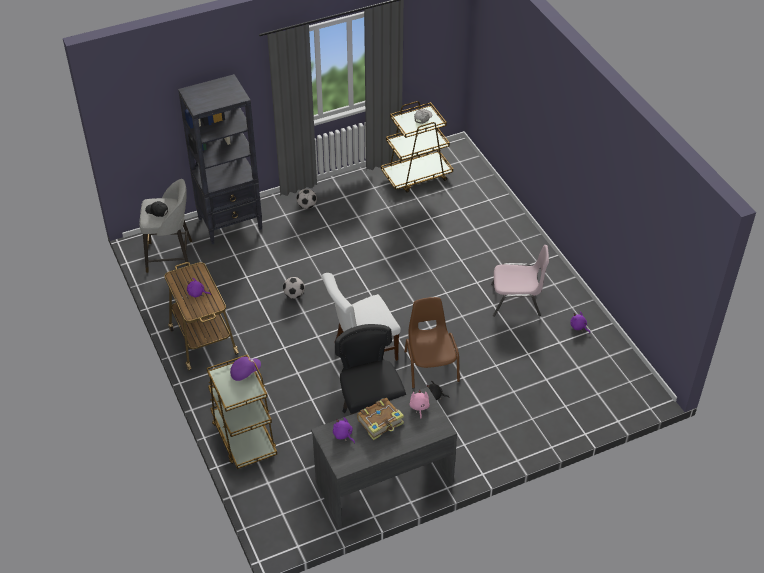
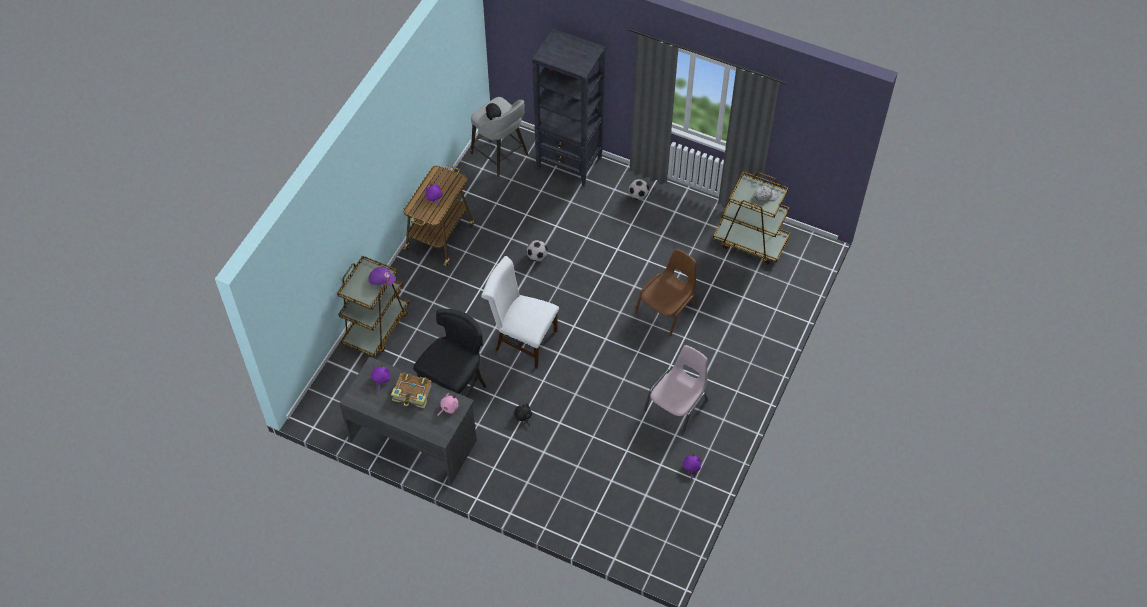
camera: 50 degrees right, 10 degrees up
brown chair [404,297,460,389] -> brown chair moved to [635,249,697,336]
pink chair [491,245,549,317] -> pink chair turned 105 degrees counterclockwise [644,345,708,435]

